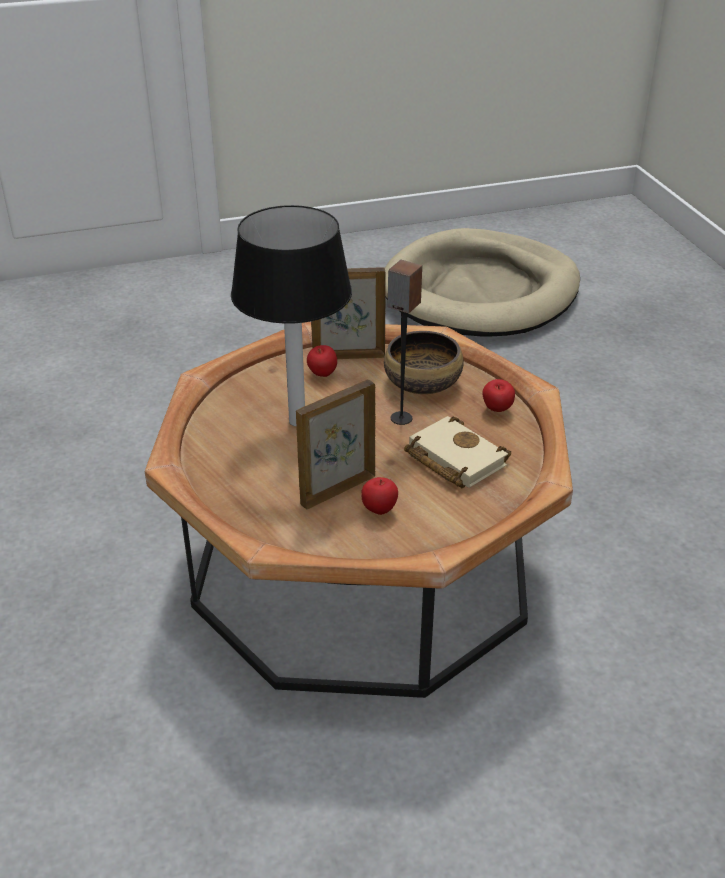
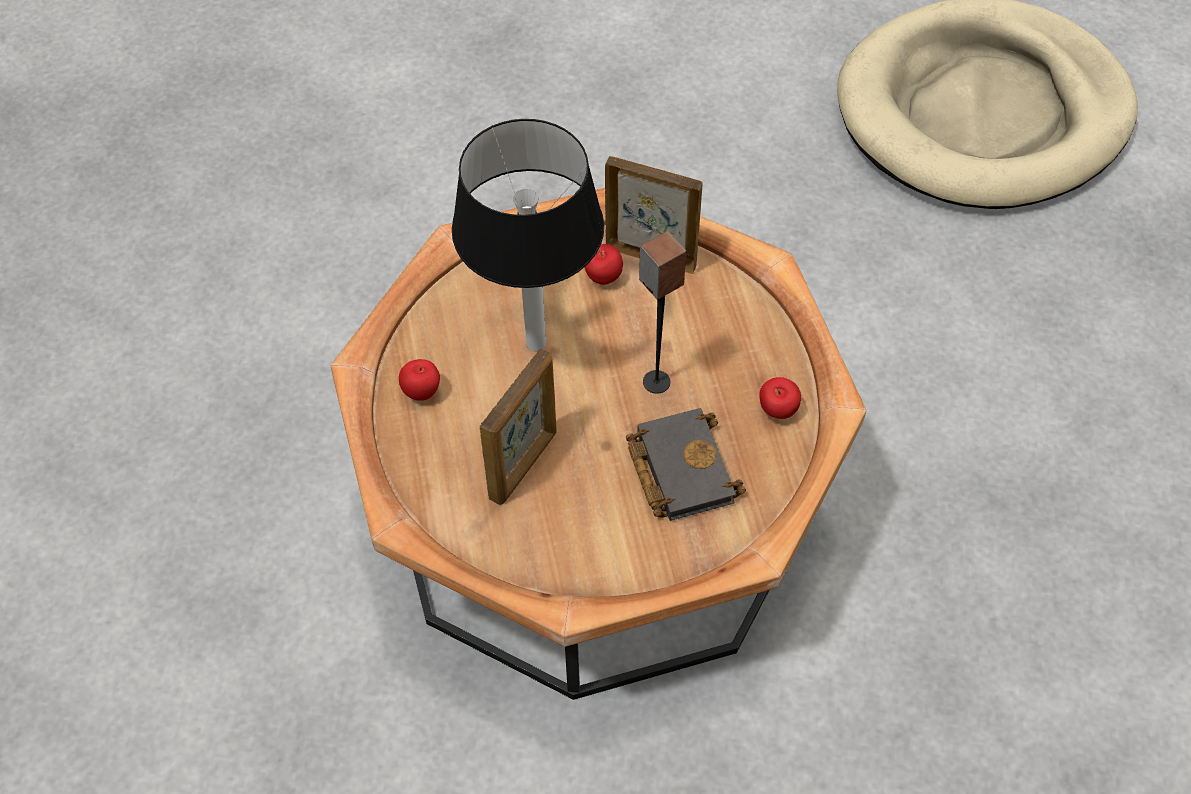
camera: 25 degrees right, 20 degrees up
picture frame [296,379,376,510] -> picture frame turned 135 degrees clockwise [480,348,557,505]
apple [361,477,398,515] -> apple moved to [399,359,440,401]
bowl [384,331,464,394] -> none
beige book [404,416,511,488] -> black book [626,408,746,521]

